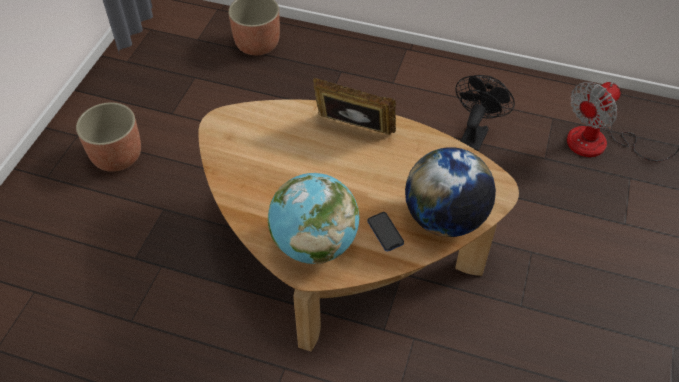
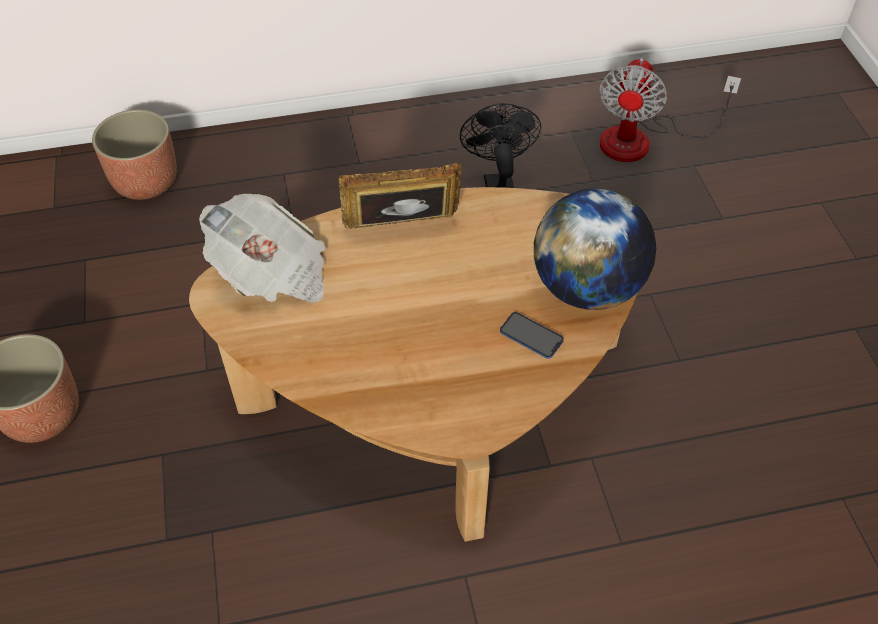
camera: 30 degrees left, 0 degrees up
globe [268,173,360,264] -> none
none -> newspaper [199,194,325,303]

